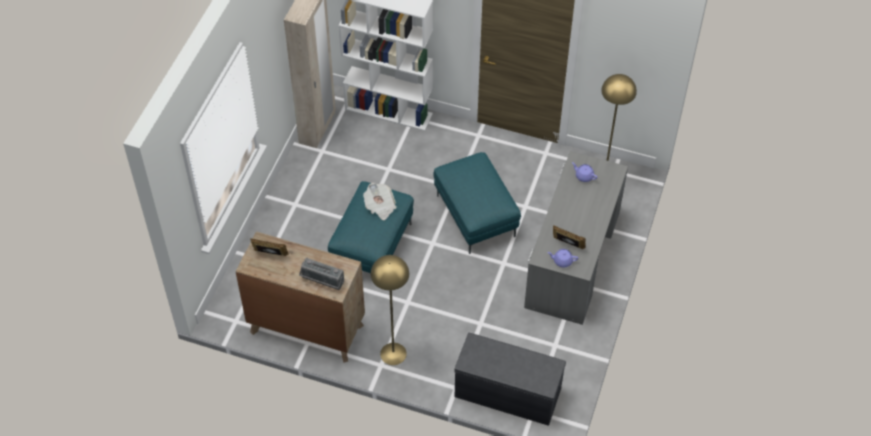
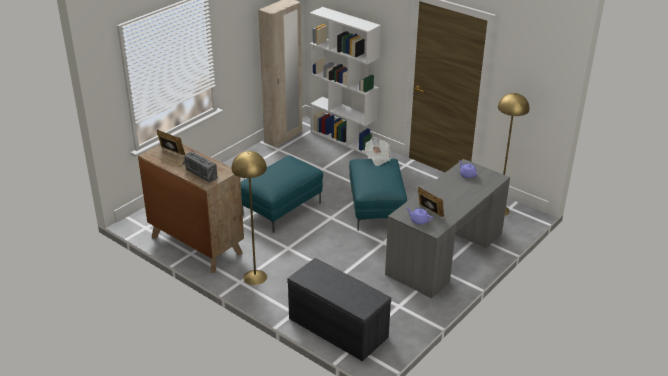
camera: 20 degrees right, 20 degrees down
newspaper [363,183,397,220] -> newspaper moved to [365,137,391,166]

